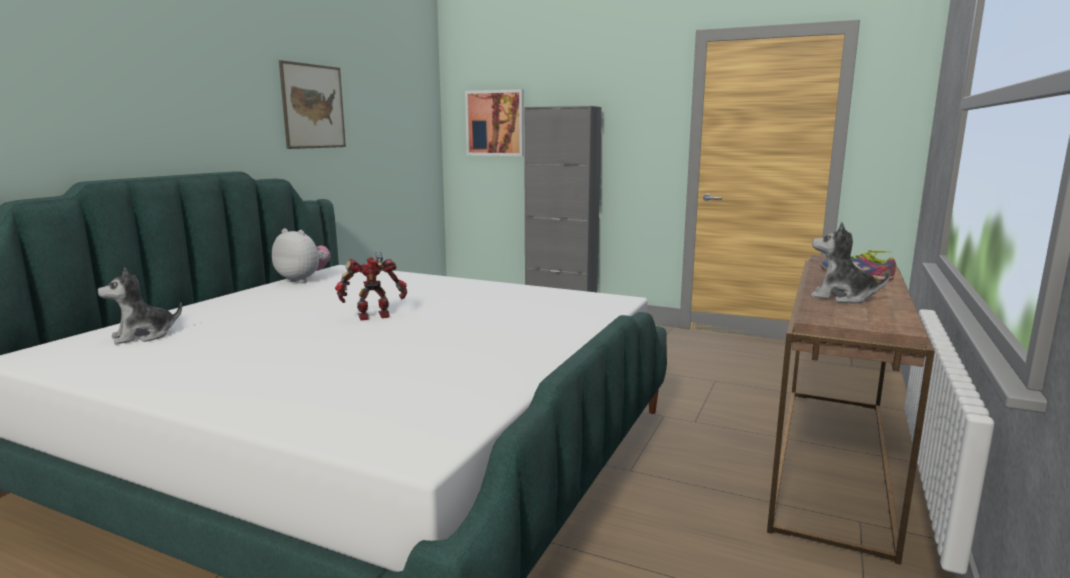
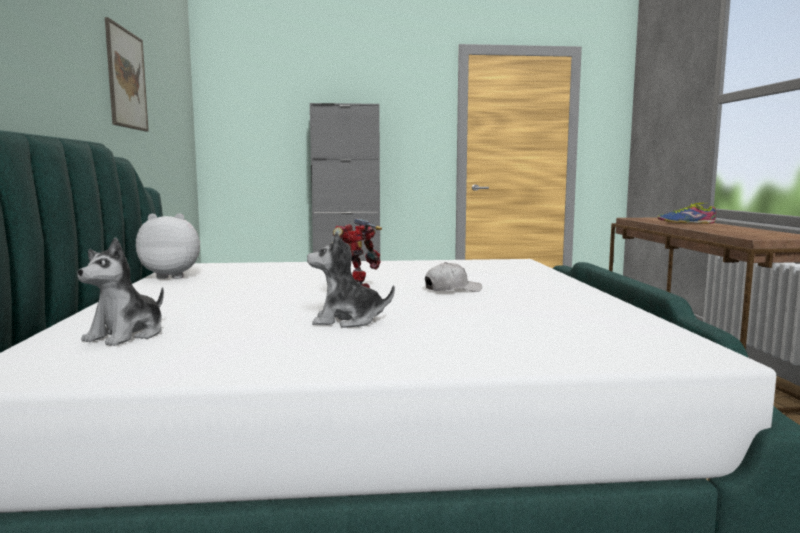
camera: 30 degrees left, 5 degrees down
picture [465,89,524,156] -> none
plush toy [811,222,891,303] -> plush toy moved to [307,231,395,328]
none -> white cap [425,262,482,292]

